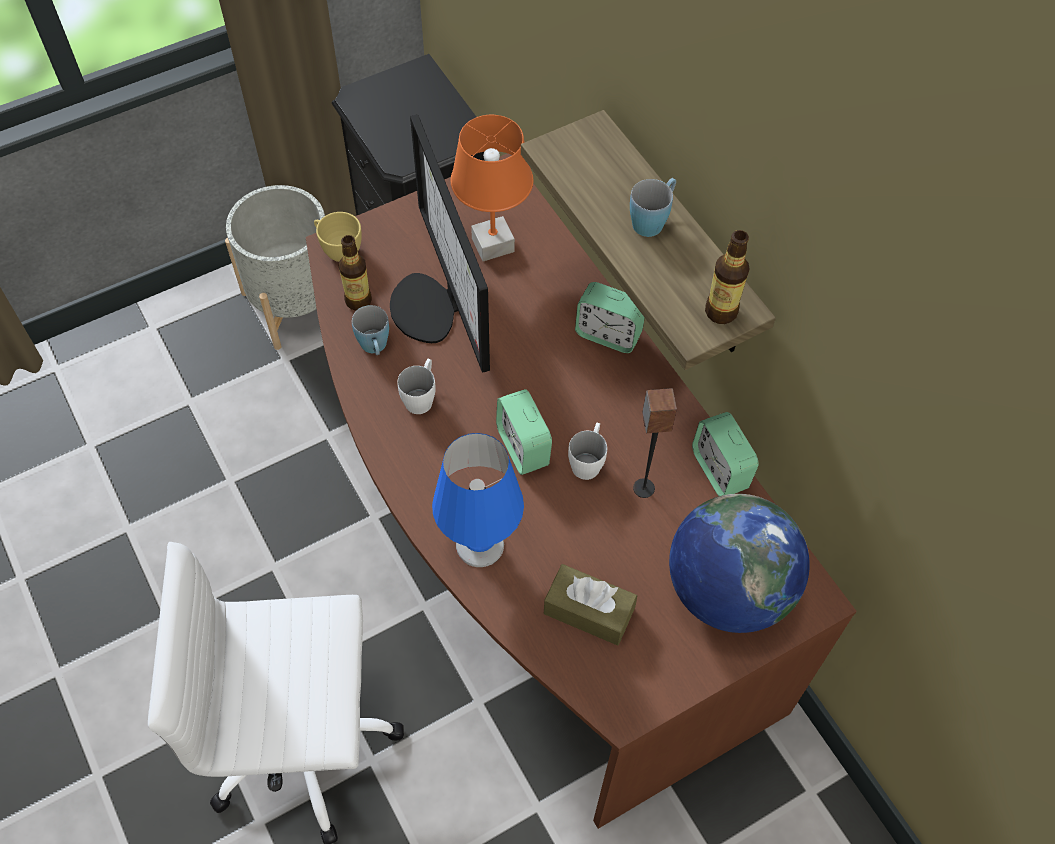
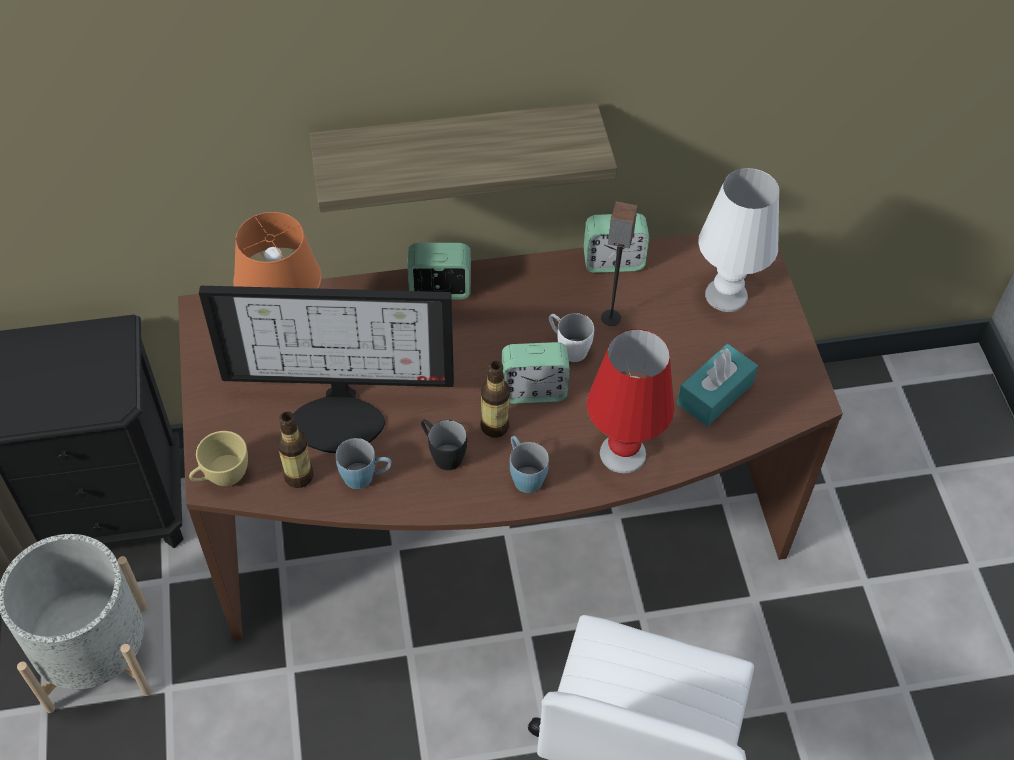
camera: 70 degrees left, 5 degrees down
white mug [397,359,436,414] -> black mug [421,419,467,470]
blue table lamp [432,433,524,567] -> red table lamp [587,329,674,474]
brown tissue box [544,564,637,646] -> turquoise tissue box [677,344,758,426]
alarm clock [575,282,645,353] -> alarm clock turned 135 degrees counterclockwise [408,243,471,300]
blue mug [630,178,676,237] -> blue mug moved to [510,436,549,493]
globe [669,494,810,633] -> white table lamp [698,168,779,312]
bottle [705,230,750,324] -> bottle moved to [480,361,510,438]

